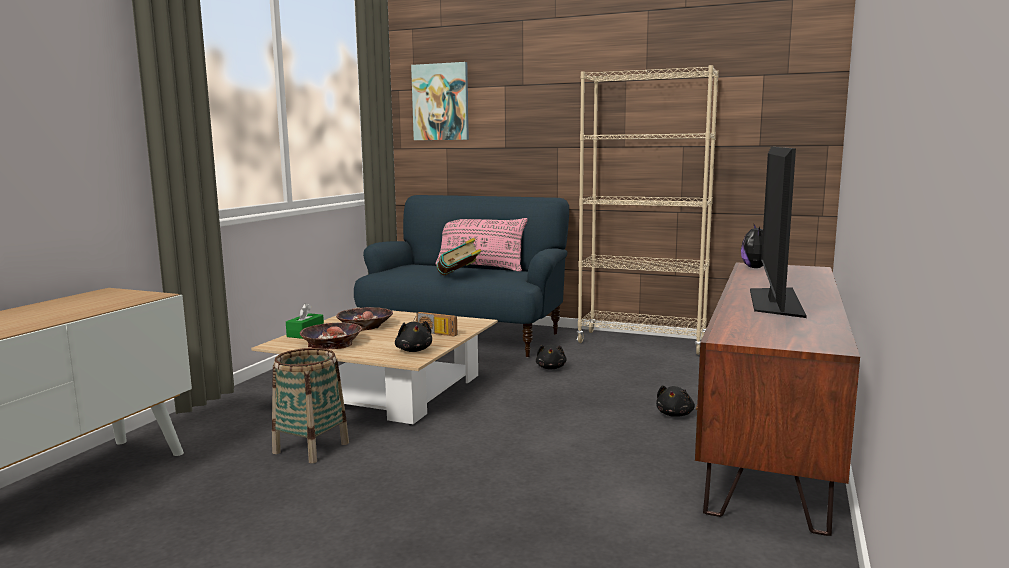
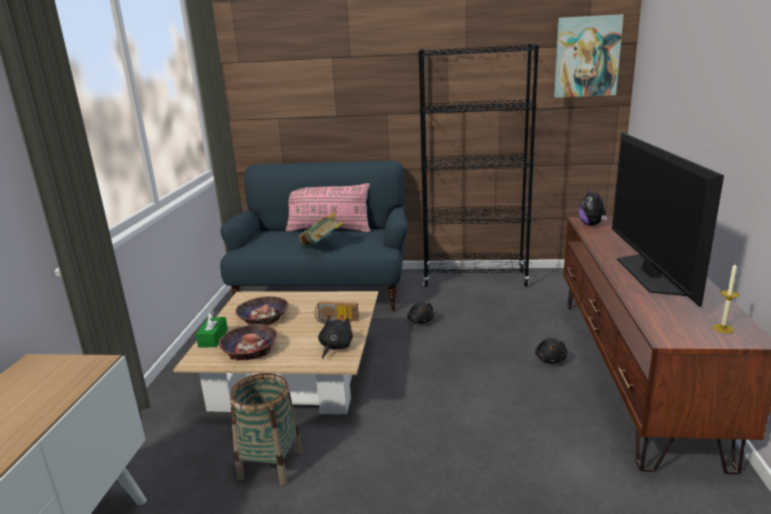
camera: 15 degrees left, 10 degrees up
black plush toy [395,321,432,352] -> black plush toy turned 120 degrees counterclockwise [318,315,353,359]
picture [411,62,469,140] -> picture moved to [554,14,624,98]
beige bookcase [577,65,719,355] -> black bookcase [418,44,539,287]
none -> candle [712,262,739,334]

